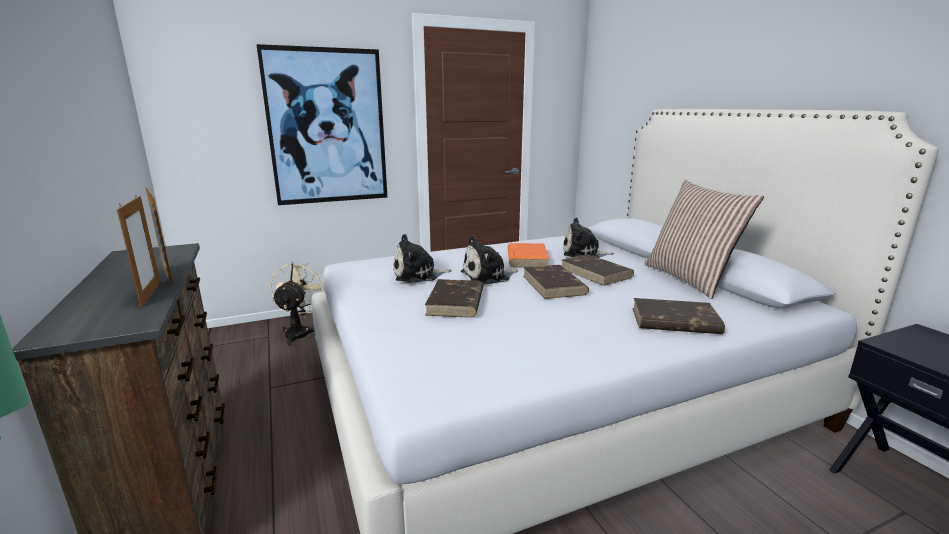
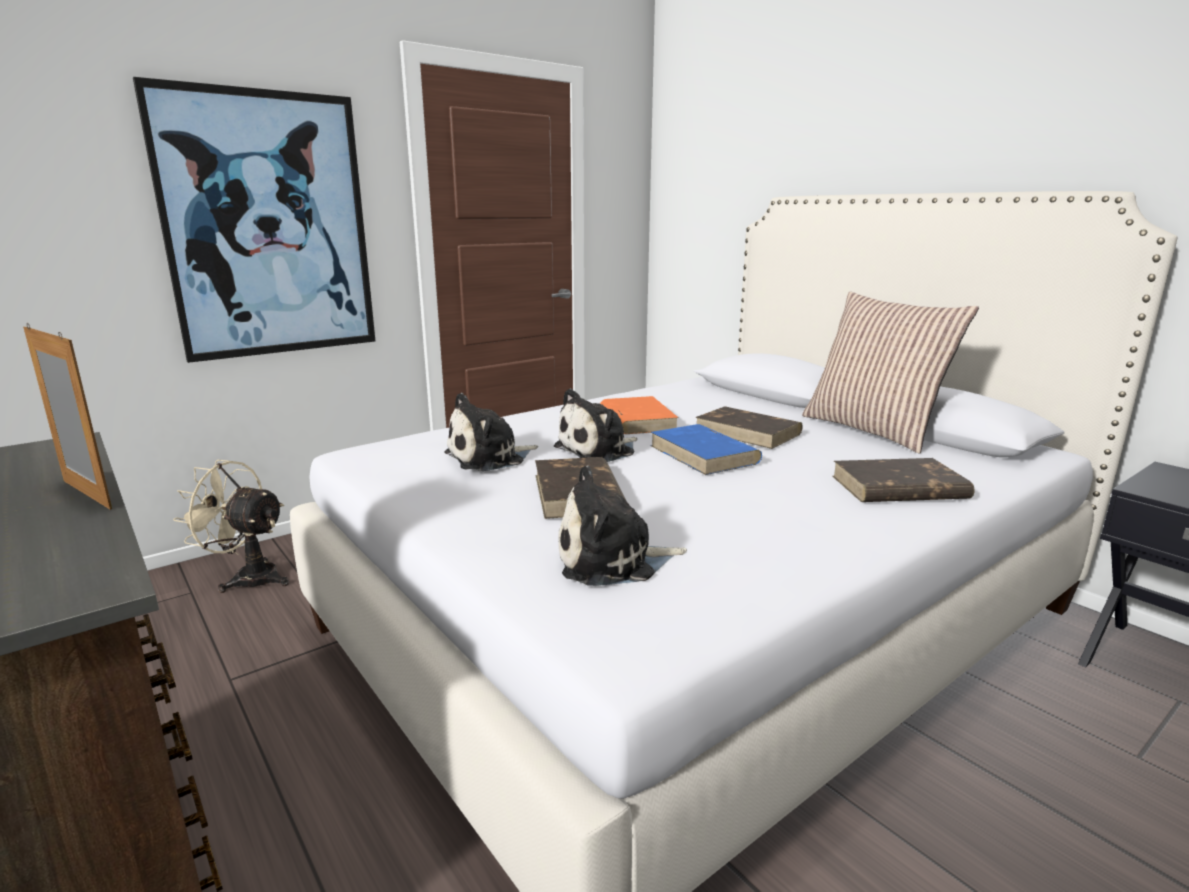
camera: 15 degrees left, 0 degrees up
picture frame [117,196,160,307] -> none
beige fan [270,261,324,346] -> beige fan turned 60 degrees counterclockwise [173,460,289,593]
brown book [523,265,589,299] -> blue book [650,424,762,475]
plush toy [563,218,614,258] -> plush toy moved to [558,465,687,586]

